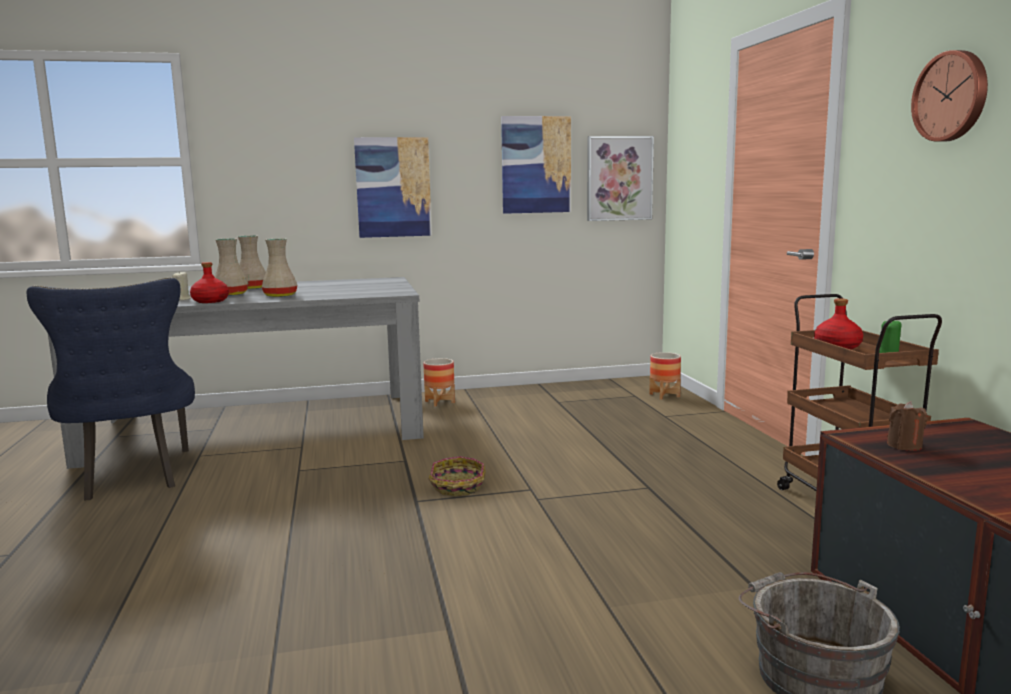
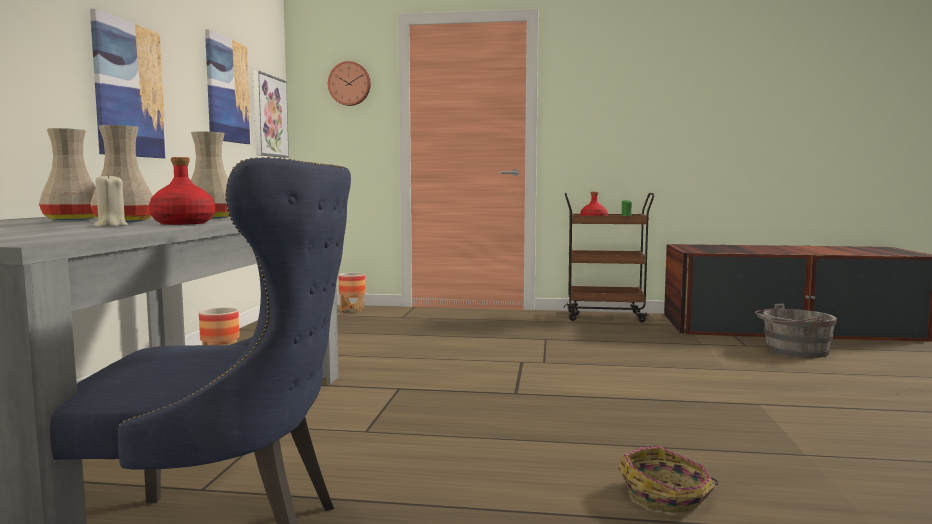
camera: 70 degrees left, 5 degrees down
basket [429,456,486,496] -> basket moved to [618,446,719,513]
brown candle [887,401,928,451] -> none
wall clock [911,50,988,142] -> wall clock moved to [328,61,371,106]

